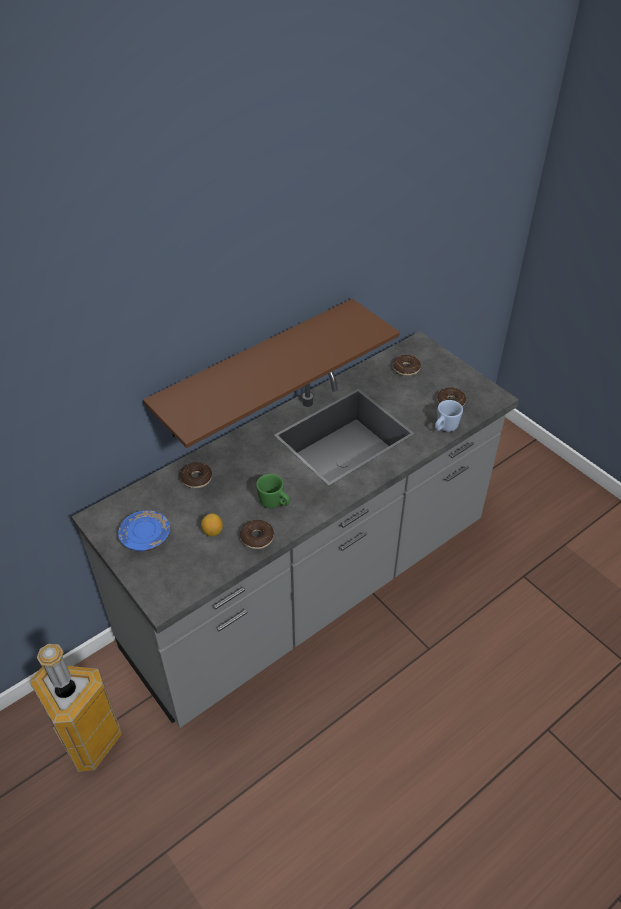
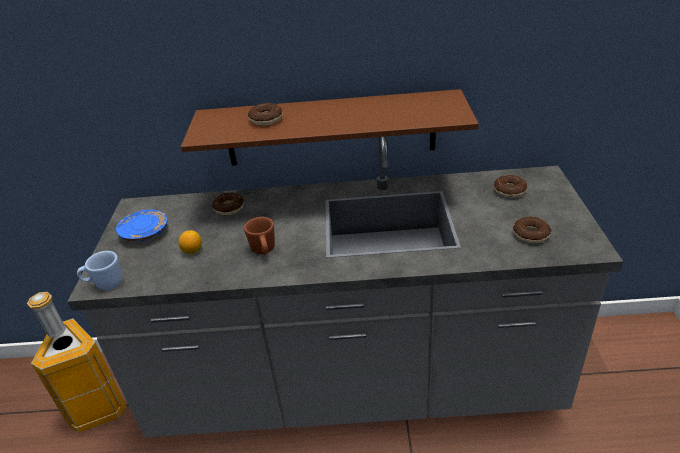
camera: 40 degrees right, 10 degrees down
donut [240,520,274,549] -> donut moved to [248,103,283,126]
green mug [256,474,290,508] -> brown mug [244,217,275,255]
blue mug [435,400,463,432] -> blue mug moved to [77,251,123,290]

